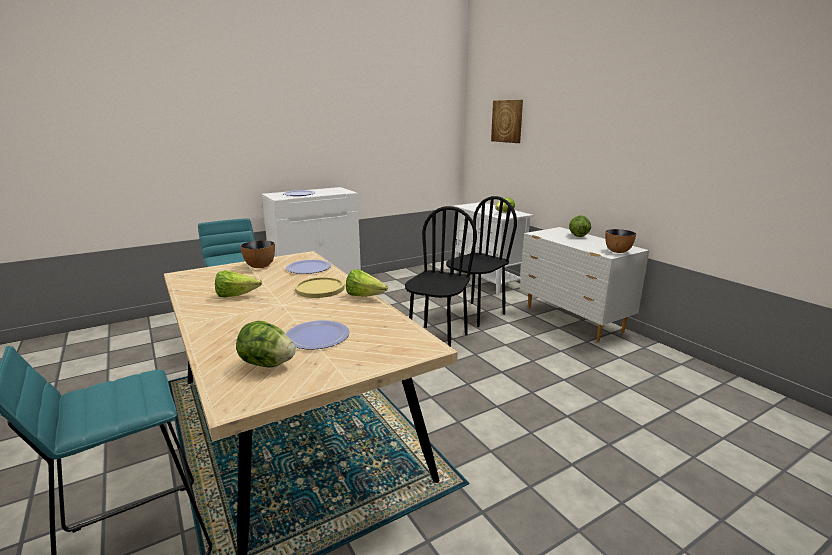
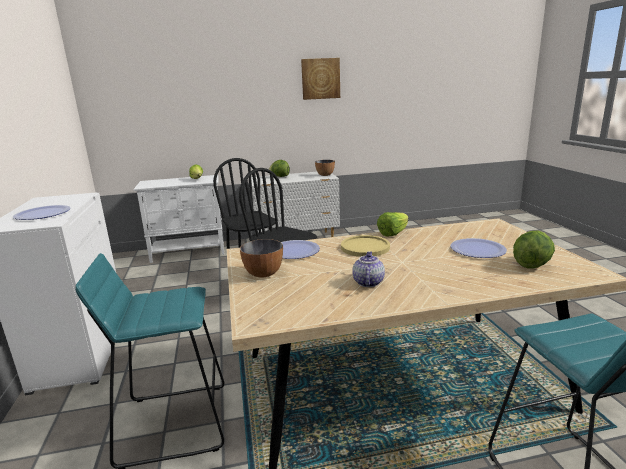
camera: 70 degrees left, 0 degrees up
lettuce [215,270,262,298] -> teapot [352,251,385,287]
picture [491,100,523,143] -> picture moved to [301,58,340,100]

